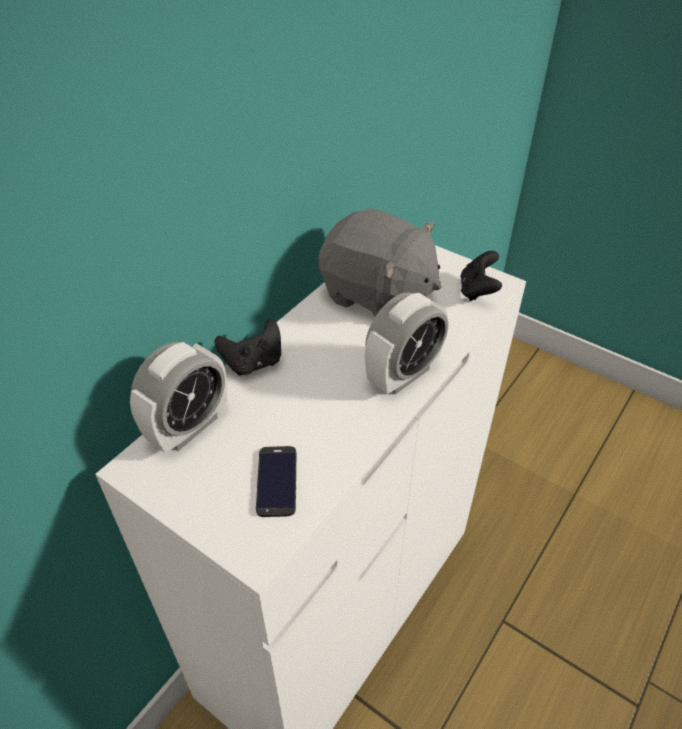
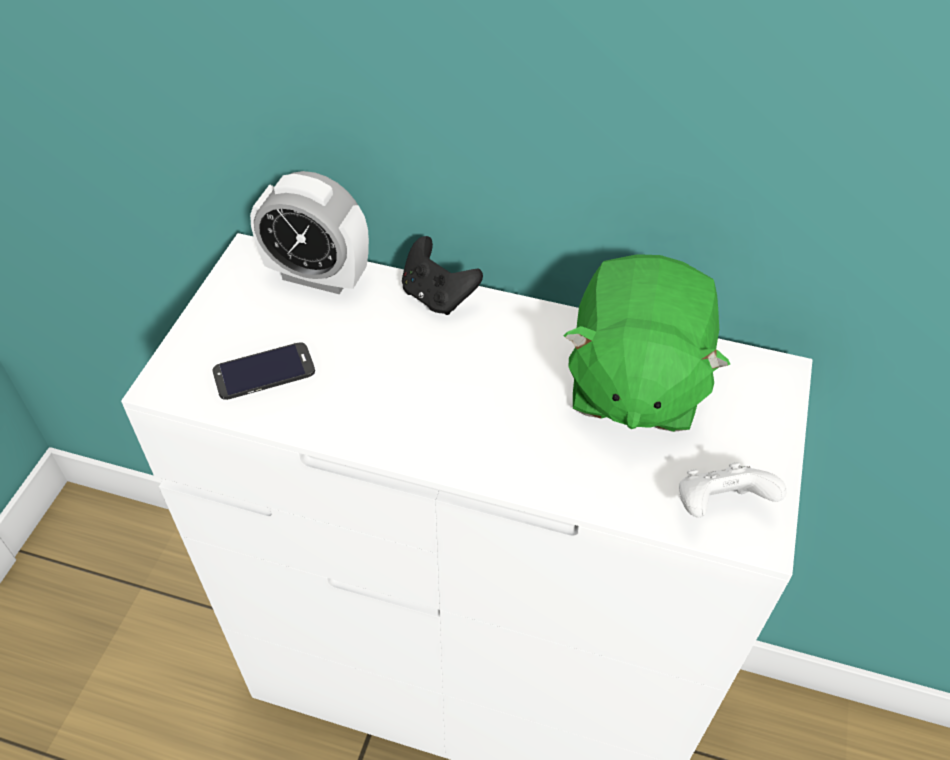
camera: 70 degrees right, 5 degrees up
grey plush toy [319,208,442,317] -> green plush toy [563,254,730,432]
alarm clock [365,292,448,395] -> none
black game controller [460,251,502,301] -> white game controller [679,462,787,518]

